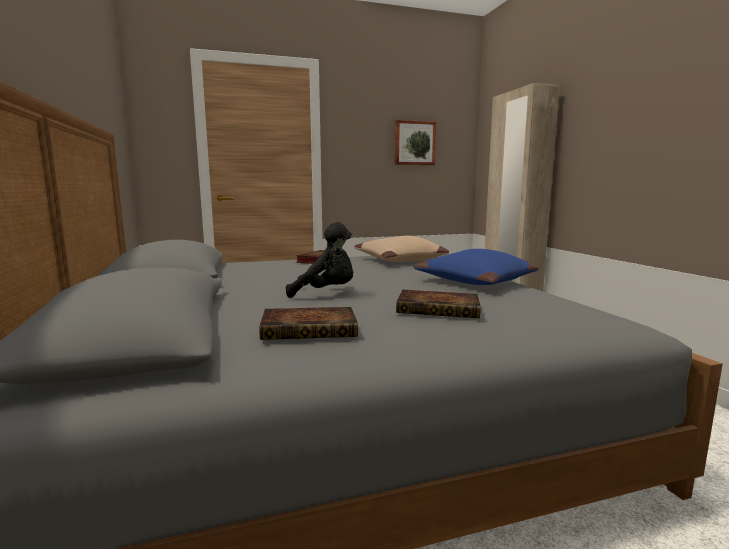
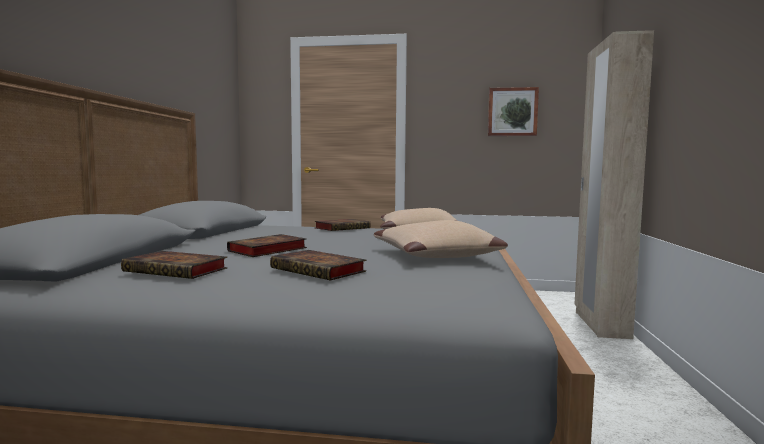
camera: 25 degrees right, 5 degrees down
black plush toy [286,222,353,298] -> book [227,234,307,257]
blue pillow [413,249,539,285] -> beige pillow [374,220,508,258]

